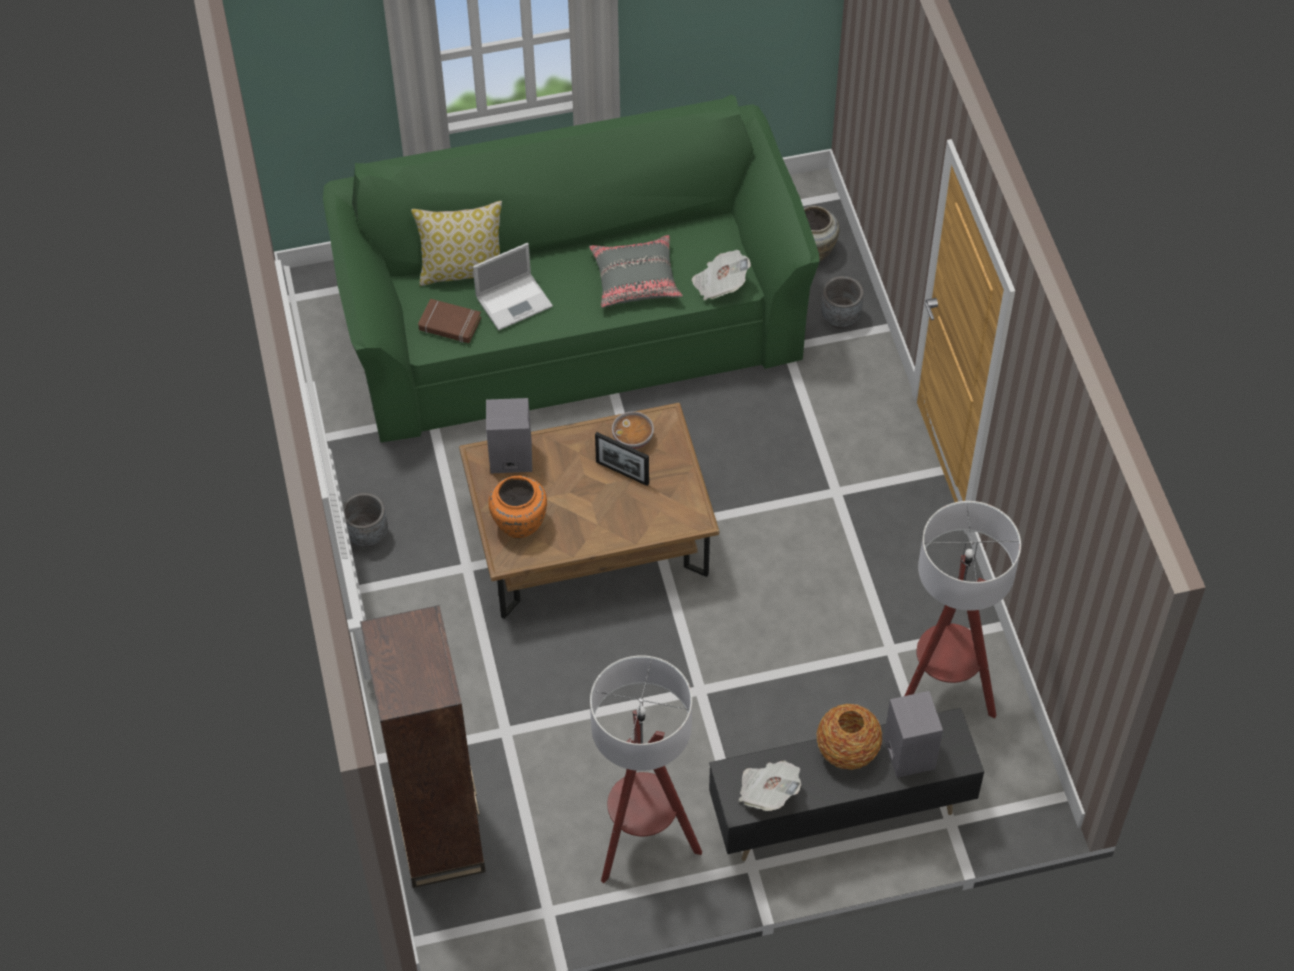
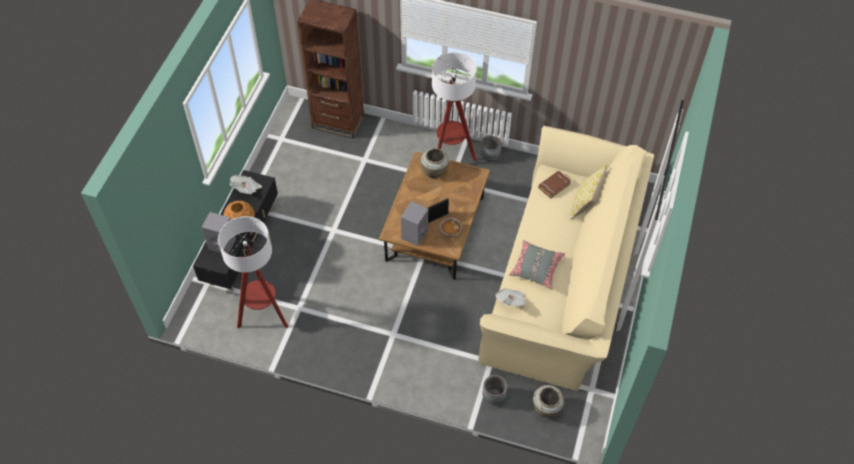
camera: 120 degrees right, 0 degrees up
green sofa [323,95,820,443] -> beige sofa [478,126,654,391]
laptop [473,243,553,331] -> none
grey speaker [486,398,532,473] -> grey speaker moved to [401,201,428,246]
orange vase [488,476,547,539] -> beige vase [421,148,449,178]
floor lamp [590,655,702,883] -> floor lamp moved to [432,52,477,161]

